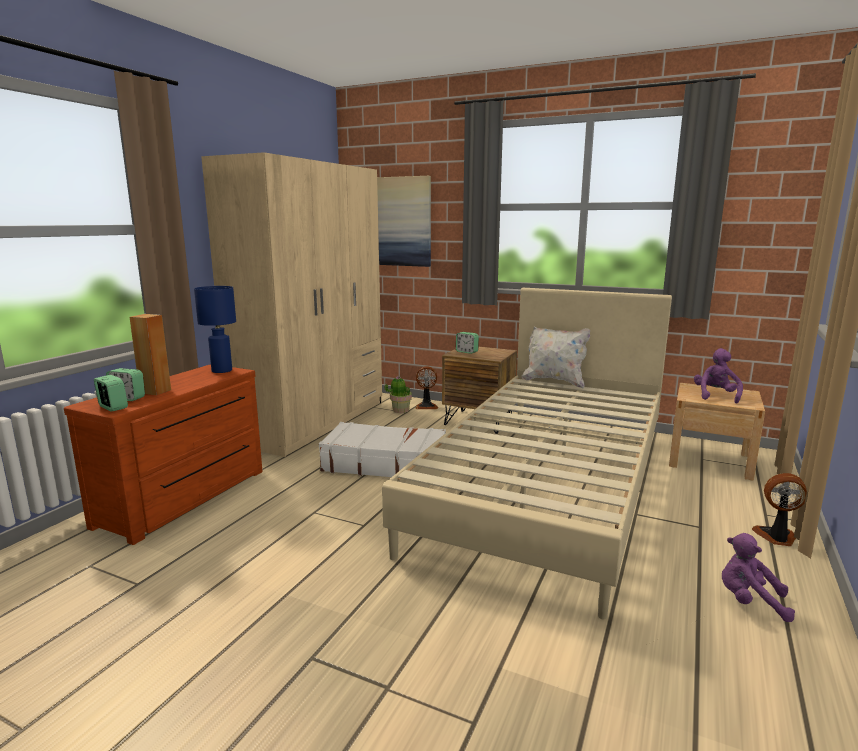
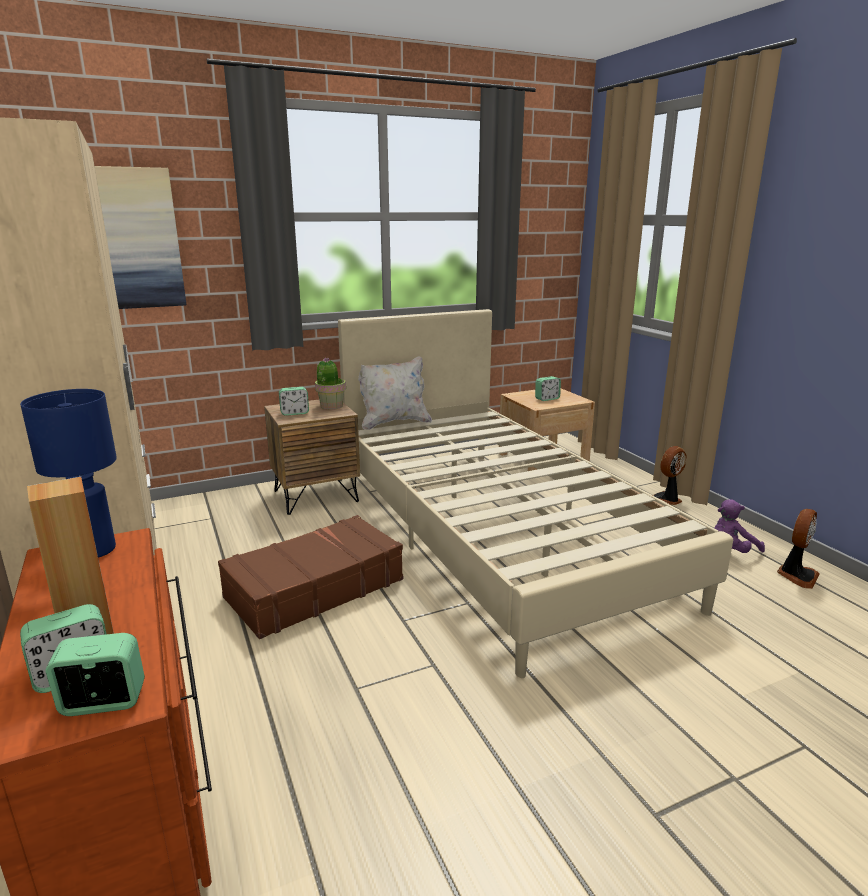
camera: 50 degrees left, 5 degrees up
white suitcase [319,422,446,477] -> brown suitcase [218,515,403,639]
potted plant [385,376,412,413] -> potted plant moved to [315,357,346,409]
fan [415,366,438,409] -> fan moved to [777,509,820,589]
purple plush toy [694,348,743,404] -> alarm clock [535,376,561,401]

